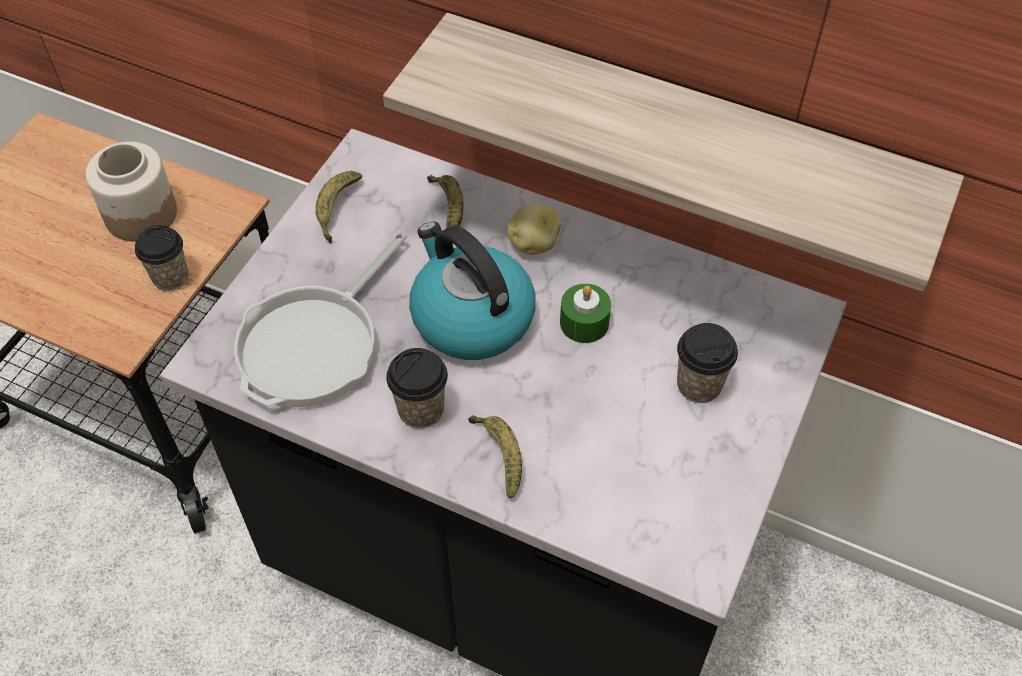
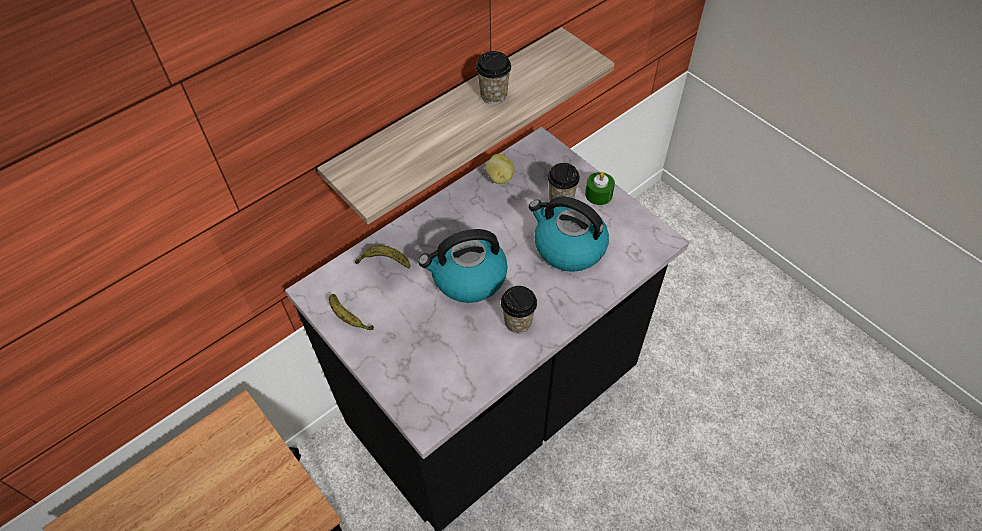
camera: 65 degrees left, 0 degrees up
jar [85,142,177,242] -> none
cup [135,225,188,291] -> cup moved to [476,51,511,104]
frying pan [234,231,407,408] -> none
banana [468,415,522,498] -> none
potato [507,204,561,255] -> potato moved to [485,154,515,184]
green candle [560,284,611,343] -> green candle moved to [585,172,615,205]
none -> kettle [529,196,609,272]

